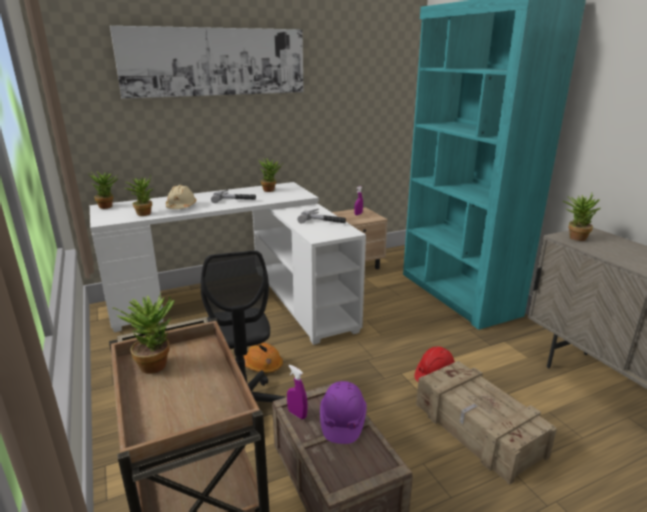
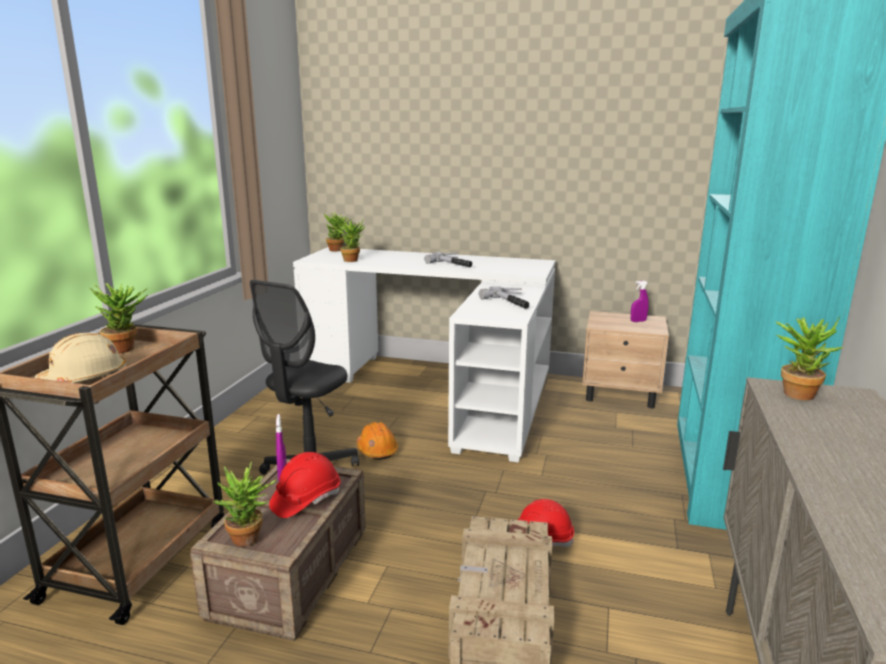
camera: 40 degrees right, 5 degrees down
picture [110,26,303,99] -> none
beige hard hat [166,185,196,209] -> beige hard hat moved to [35,333,126,383]
potted plant [258,158,284,192] -> potted plant moved to [213,462,277,546]
purple hard hat [320,381,367,444] -> red hard hat [269,452,340,518]

